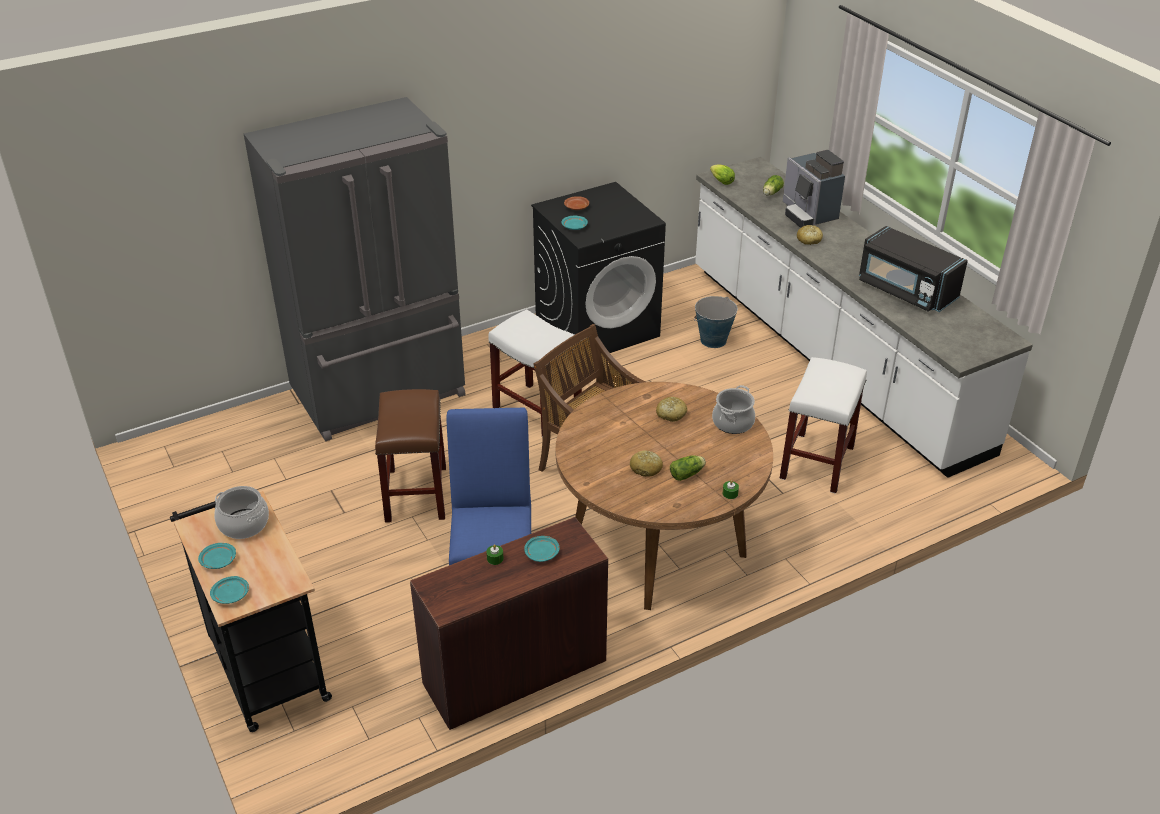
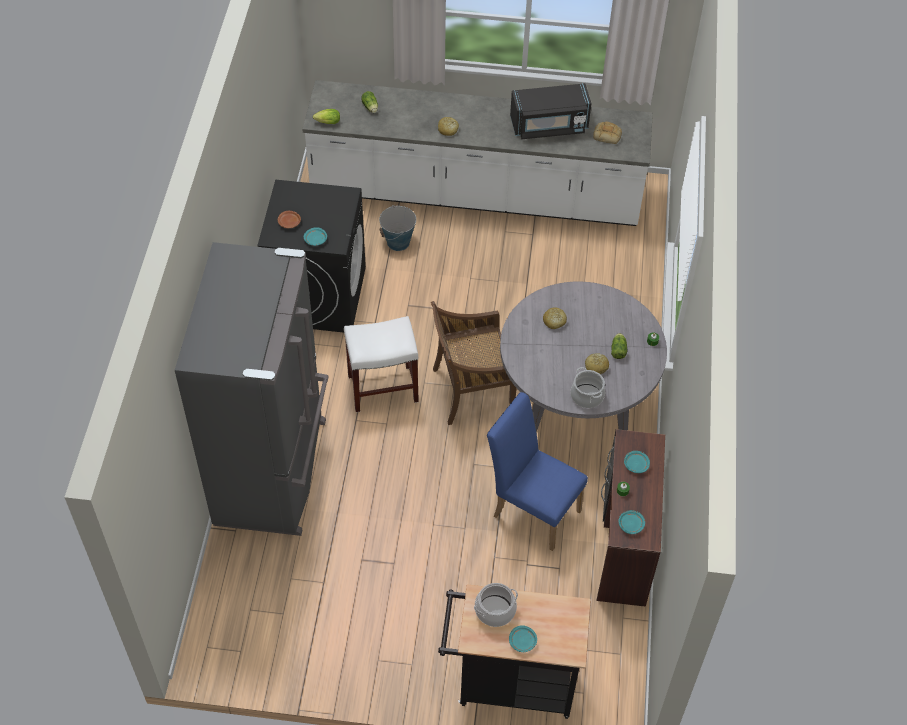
camera: 55 degrees left, 15 degrees up
turquoise plate [210,576,249,604] -> turquoise plate moved to [619,510,645,534]
brown stool [375,389,446,523] -> none
brown dining table [555,382,773,610] -> grey dining table [500,282,667,432]
cooking pot [712,385,755,434] -> cooking pot moved to [571,367,605,408]
white stool [780,357,867,494] -> none
coffee machine [783,150,845,228] -> none
none -> bread [593,121,622,144]

